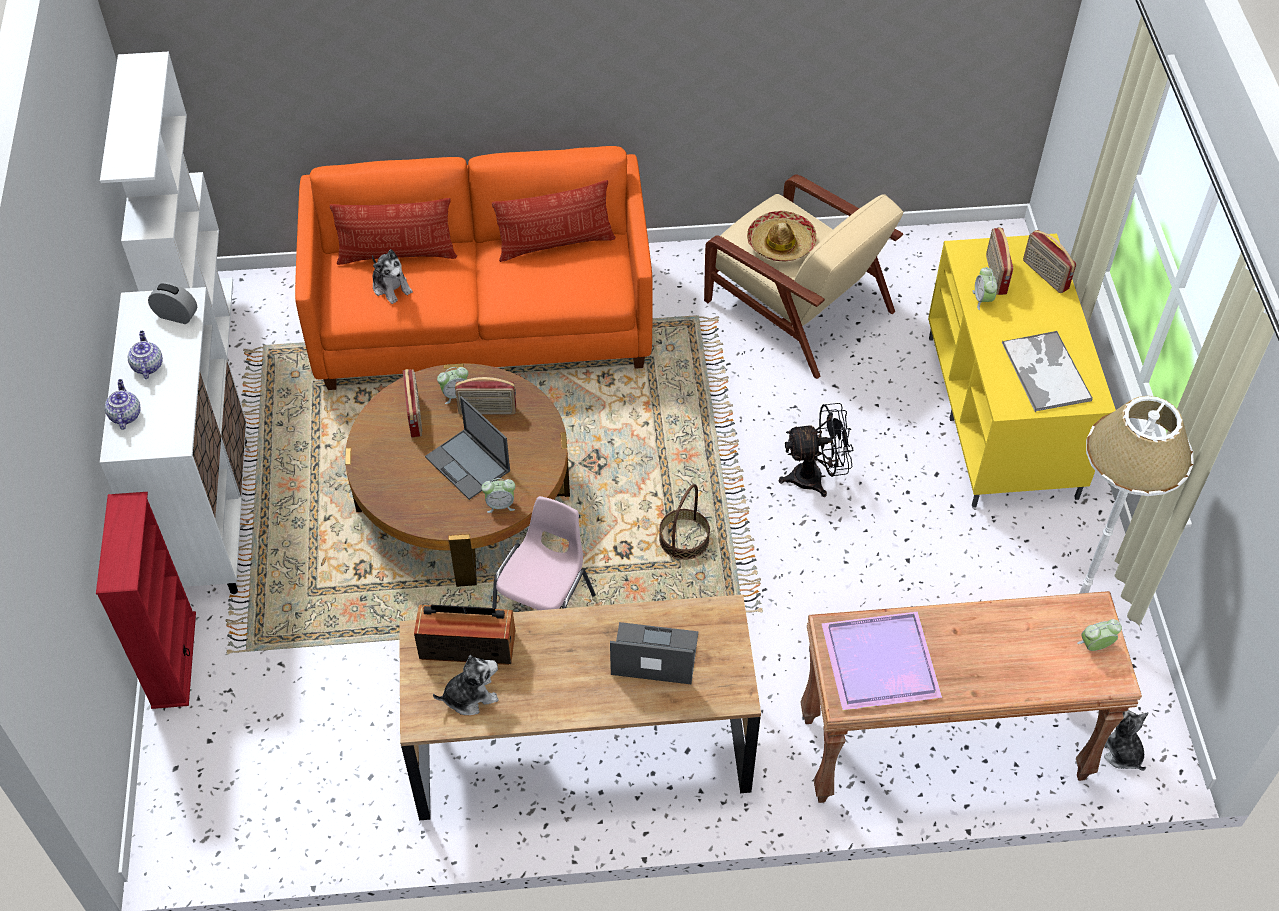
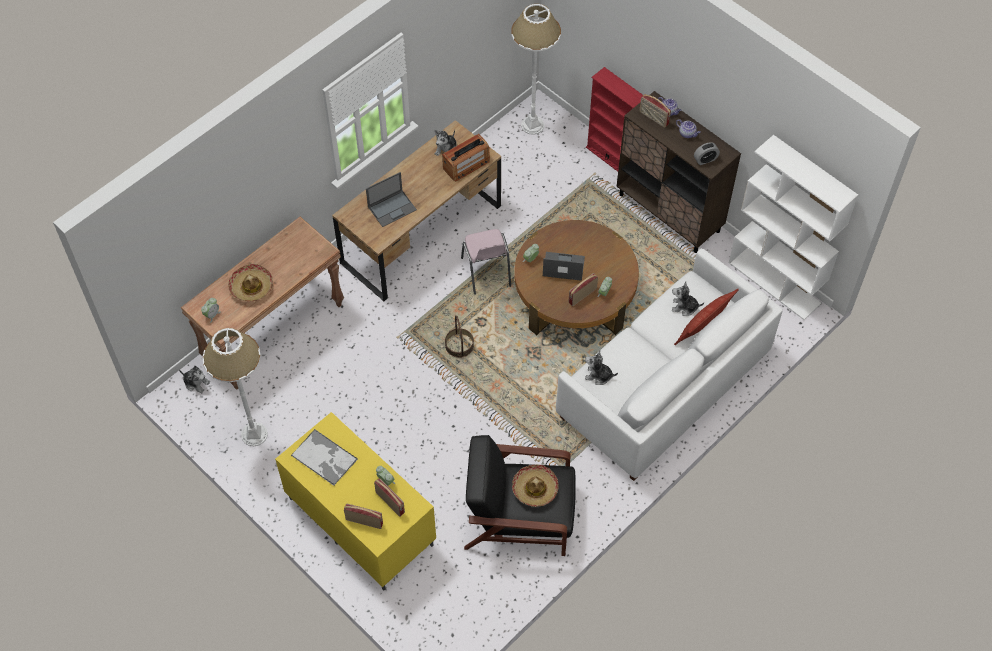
camera: 140 degrees right, 5 degrees up
white cabinet [100,287,247,594] -> brown cabinet [617,91,741,253]
orange sofa [295,146,653,390] -> white sofa [556,248,783,481]
radio [403,369,422,438] -> radio moved to [639,94,671,128]
pillow [492,180,615,262] -> none
beige armchair [704,175,904,379] -> black armchair [464,435,576,556]
black fan [779,403,853,497] -> none
purple tray [822,611,942,710] -> none
none -> hat [228,264,273,302]
none -> white floor lamp [511,4,561,135]
none -> plush toy [585,350,618,385]

